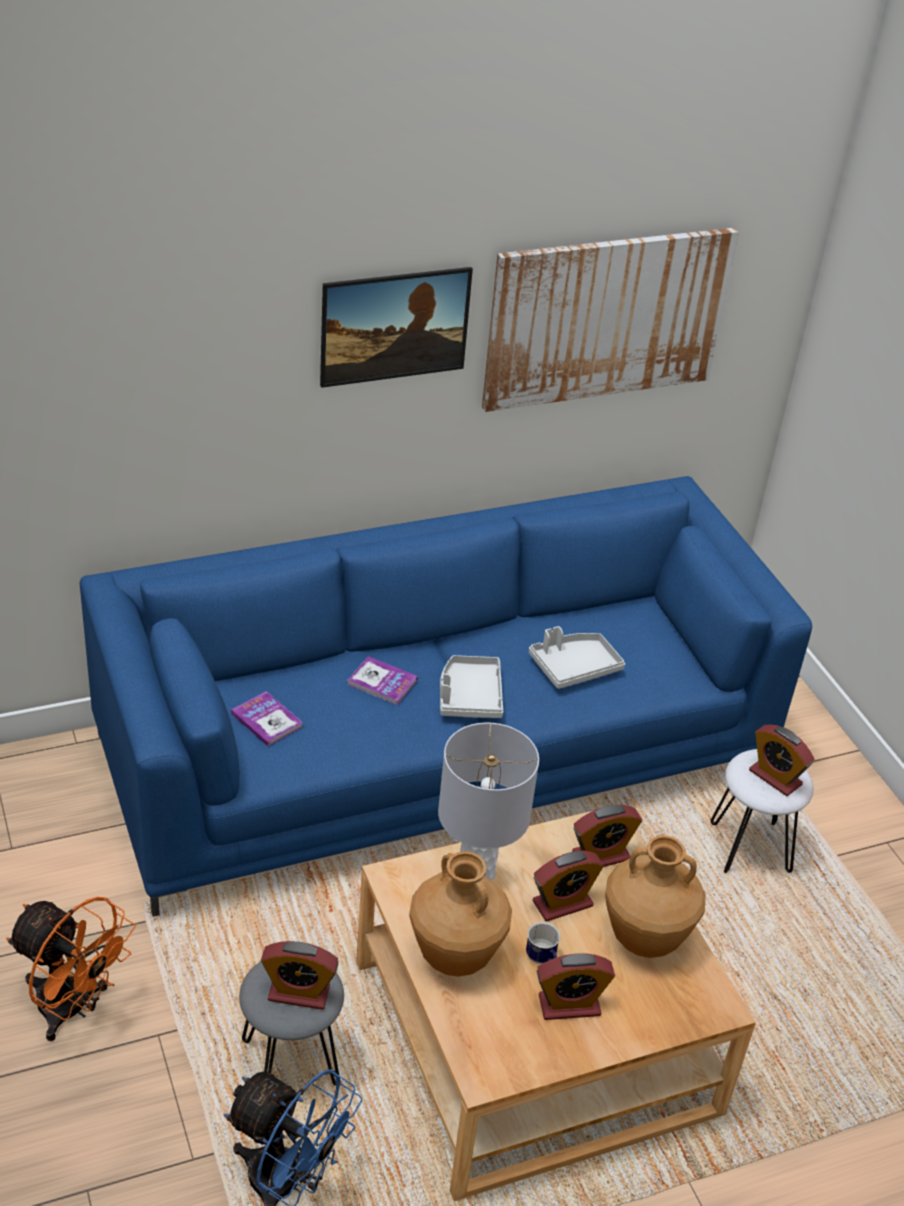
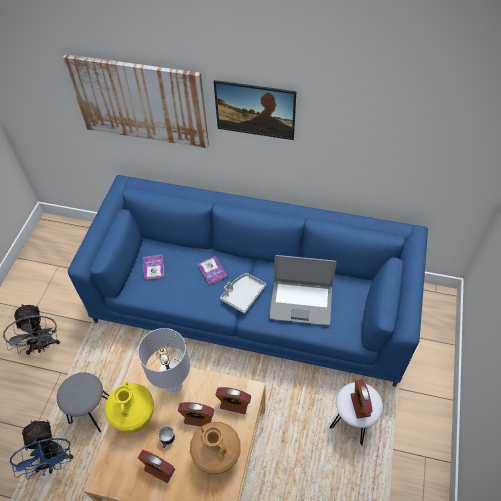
camera: 40 degrees right, 15 degrees up
orange fan [6,897,135,1041] -> grey fan [3,304,60,355]
alarm clock [261,941,338,1010] -> none
brown vase [409,851,512,977] -> yellow vase [105,382,154,433]
picture [482,228,739,412] -> picture moved to [63,54,209,148]
grey tray [529,626,625,689] -> laptop [269,255,336,325]

